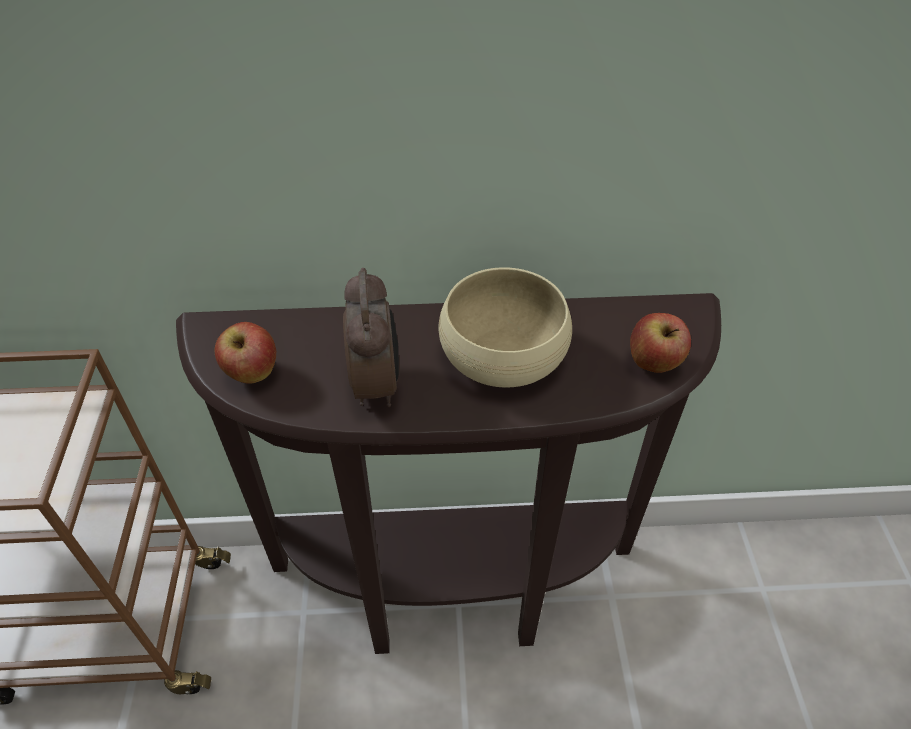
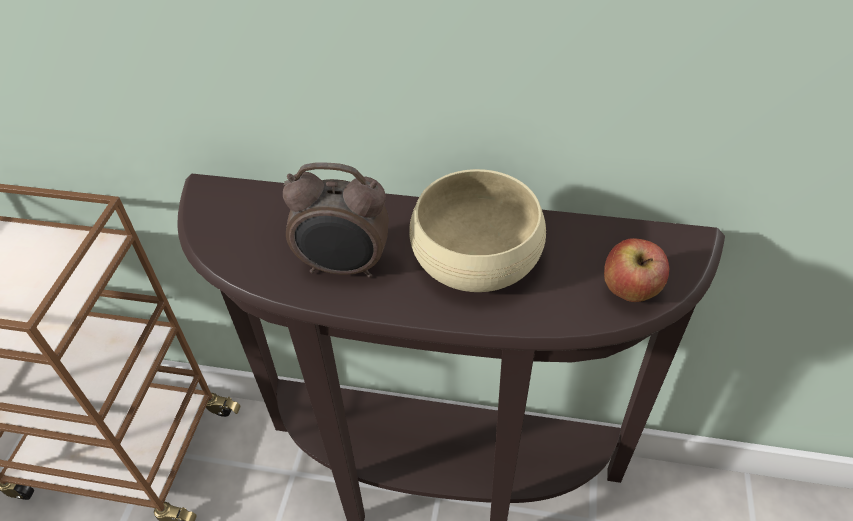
camera: 15 degrees right, 0 degrees up
apple [214,322,276,384] -> none
alarm clock [343,268,399,407] -> alarm clock turned 90 degrees clockwise [283,162,389,278]

